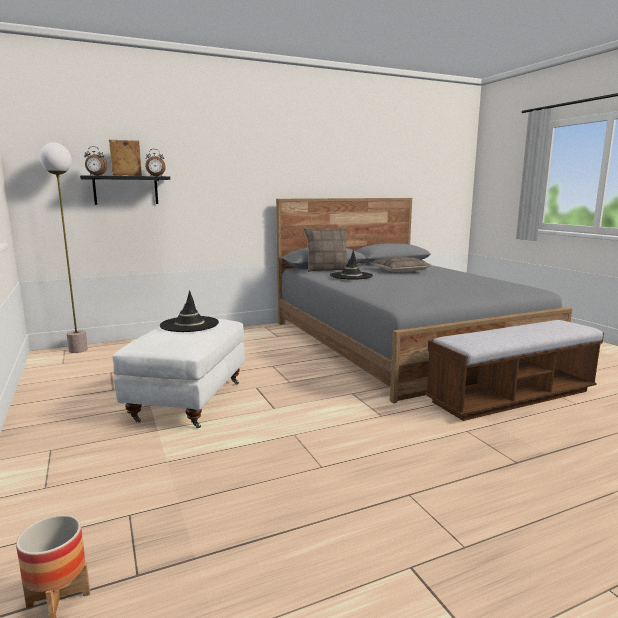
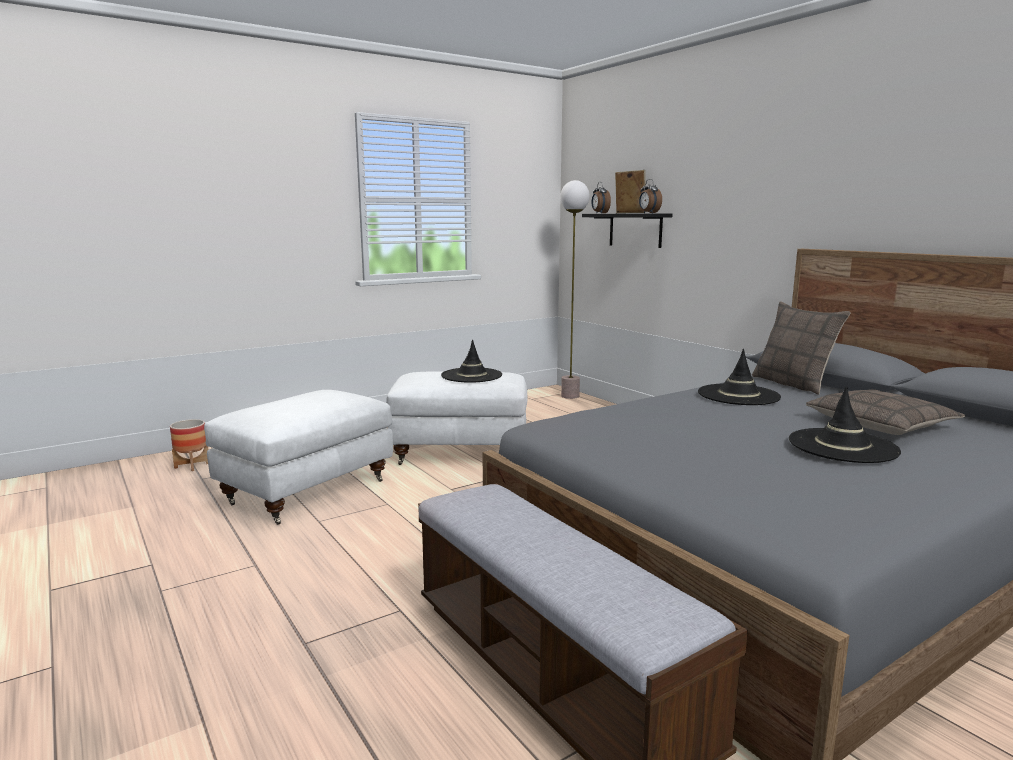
camera: 80 degrees right, 0 degrees up
none -> white ottoman [204,390,393,525]
none -> black hat [789,386,901,463]

